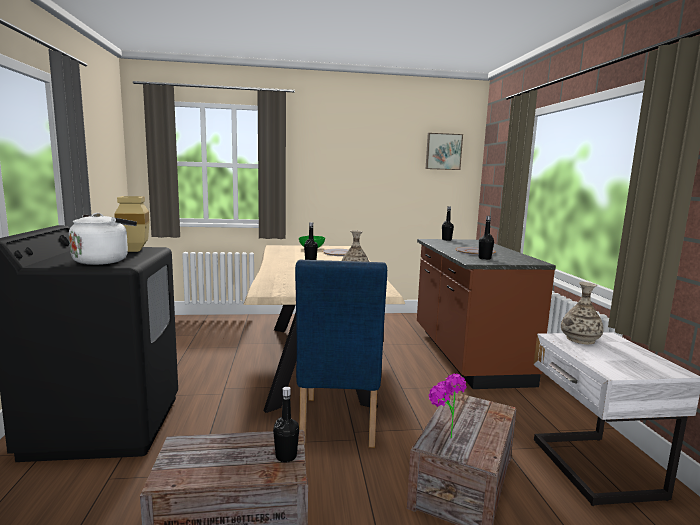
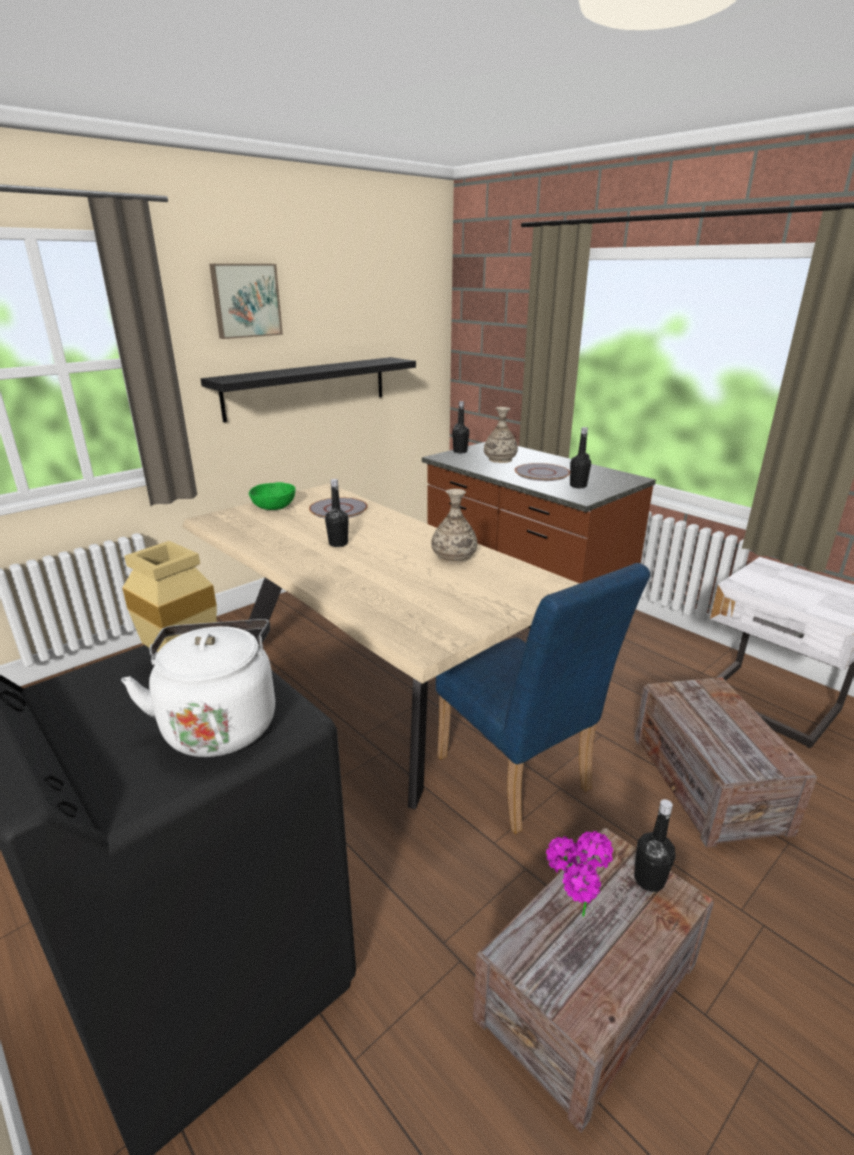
camera: 35 degrees left, 15 degrees up
picture [426,133,463,170] -> picture moved to [209,264,283,339]
potted plant [429,373,466,438] -> potted plant moved to [546,831,613,917]
vase [561,282,604,344] -> vase moved to [484,407,518,463]
none -> black shelf [201,357,416,422]

